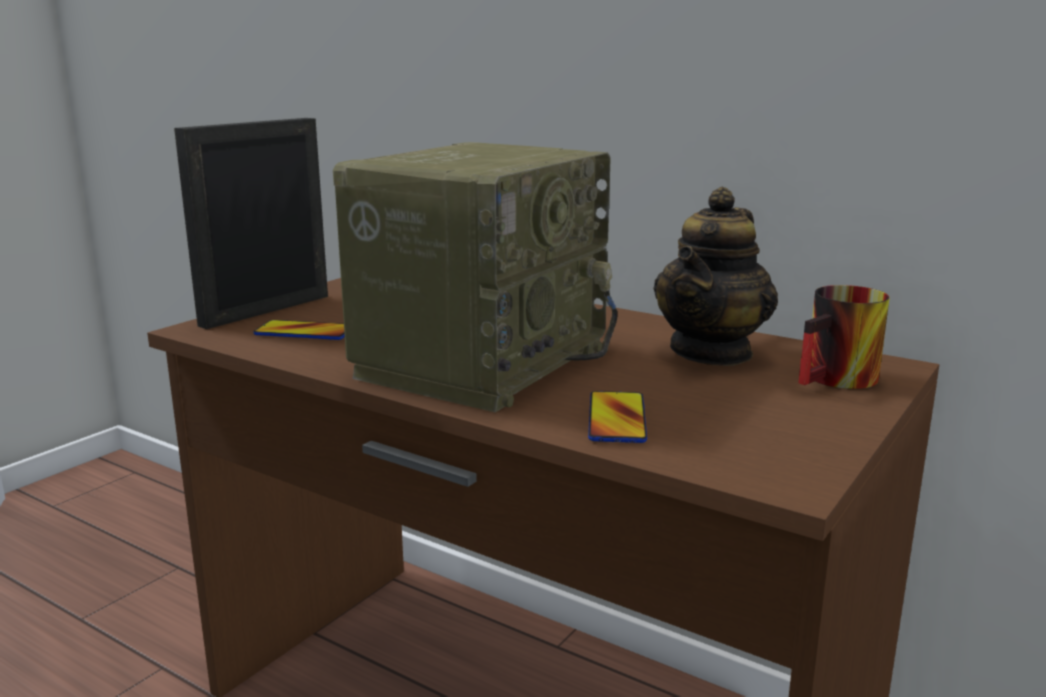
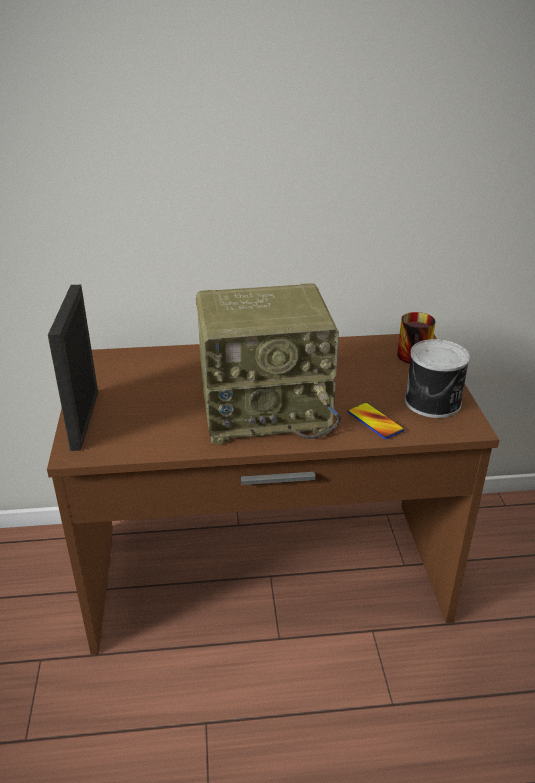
camera: 40 degrees left, 15 degrees up
phone [253,320,345,340] -> none
radio [333,142,617,412] -> radio turned 90 degrees clockwise [196,283,341,445]
teapot [653,187,778,366] -> none
none -> can [405,339,470,418]

